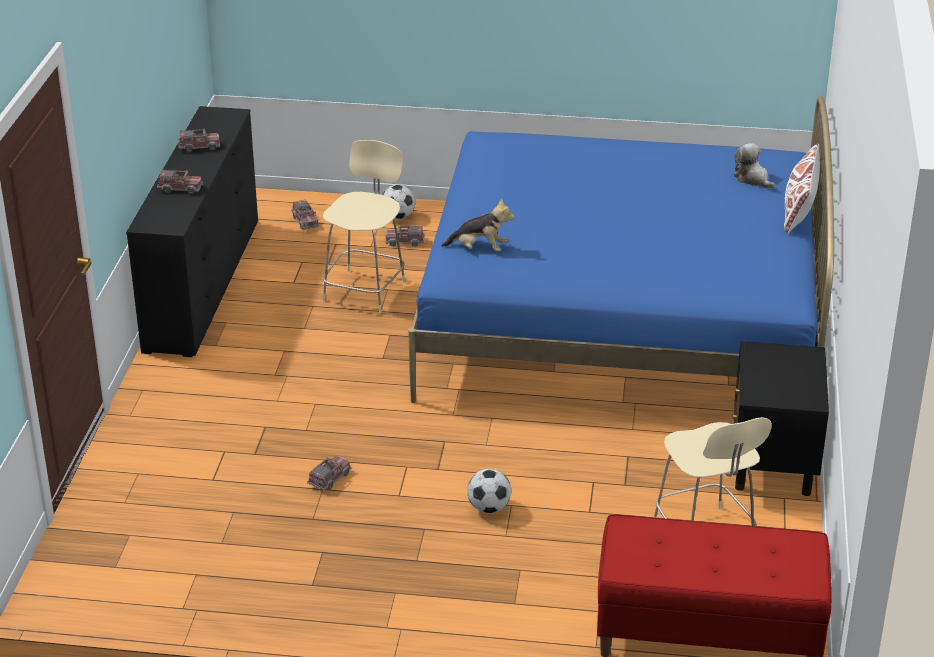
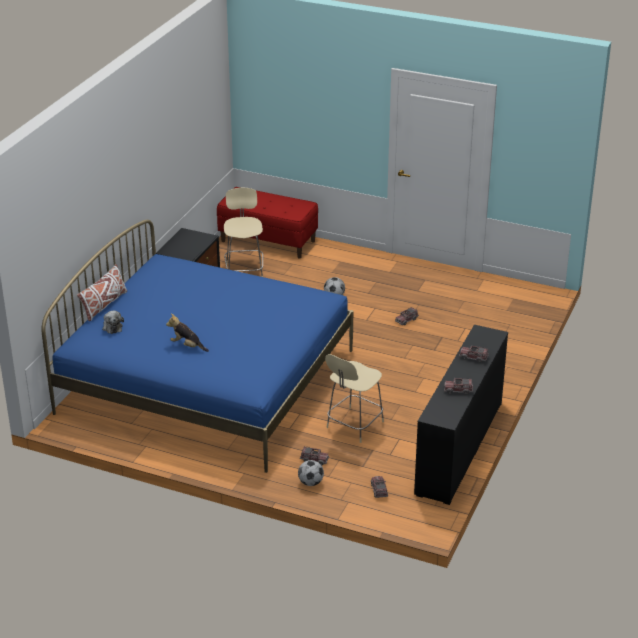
camera: 165 degrees left, 0 degrees up
plush toy [441,198,515,251] -> plush toy moved to [166,313,209,352]

